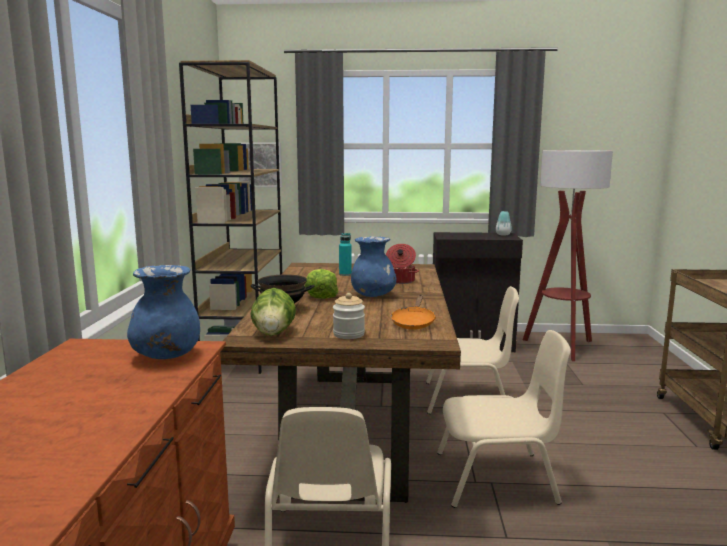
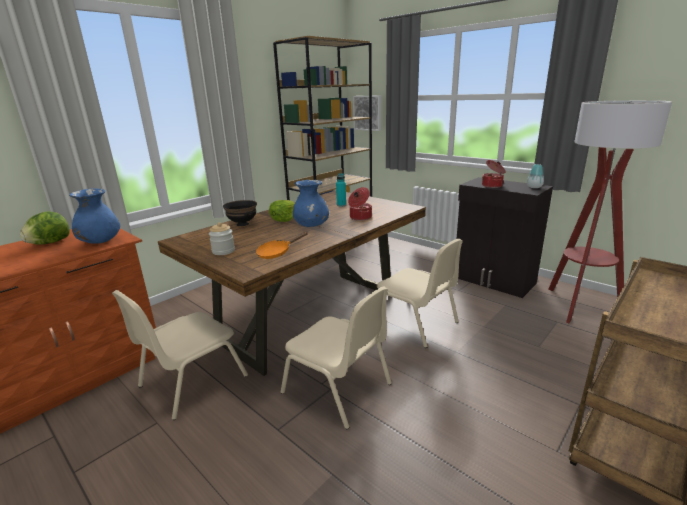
camera: 40 degrees right, 10 degrees up
lettuce [250,288,296,336] -> lettuce moved to [20,211,70,245]
none -> cooking pot [482,160,506,188]

